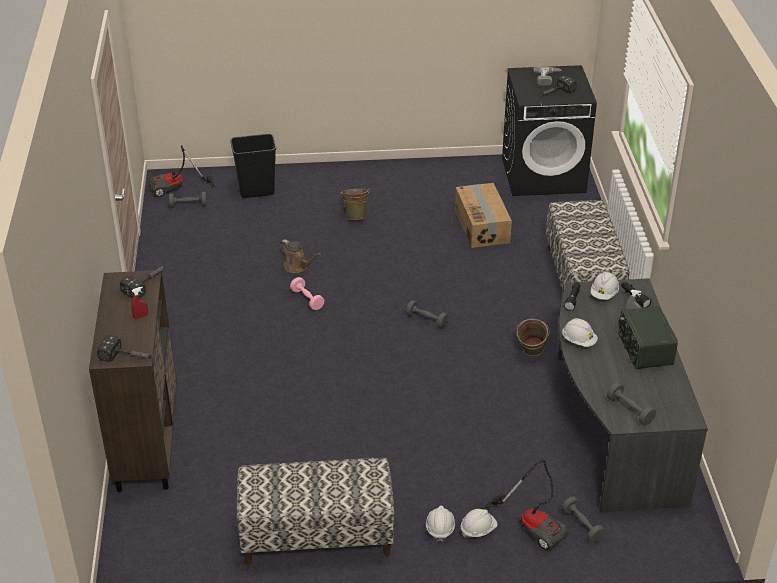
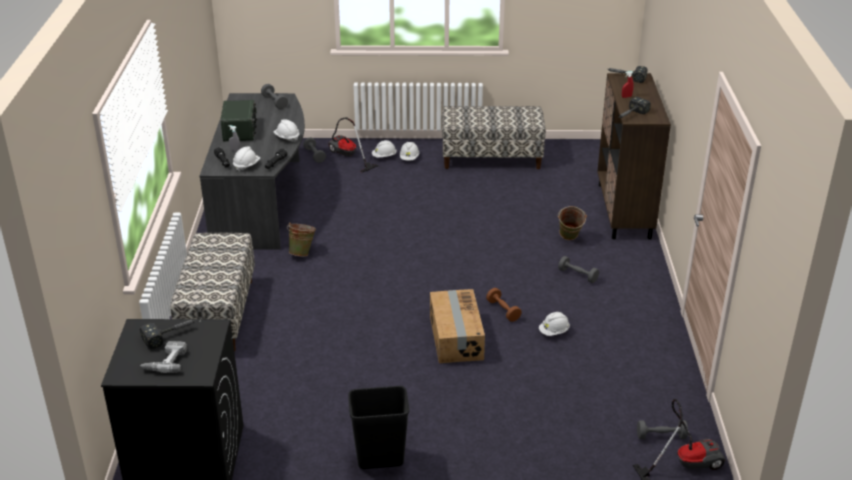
camera: 175 degrees left, 5 degrees down
black trash can [230,134,276,198] -> black trash can moved to [348,386,410,469]
brown watering can [280,239,321,273] -> none
pink dumbbell [290,277,324,310] -> brown dumbbell [486,288,522,322]
green bucket [341,189,370,220] -> green bucket moved to [558,206,587,240]
grey dumbbell [406,300,449,329] -> grey dumbbell moved to [558,256,599,283]
cardboard box [455,183,512,248] -> cardboard box moved to [430,289,485,363]
none -> white hard hat [539,312,570,336]

